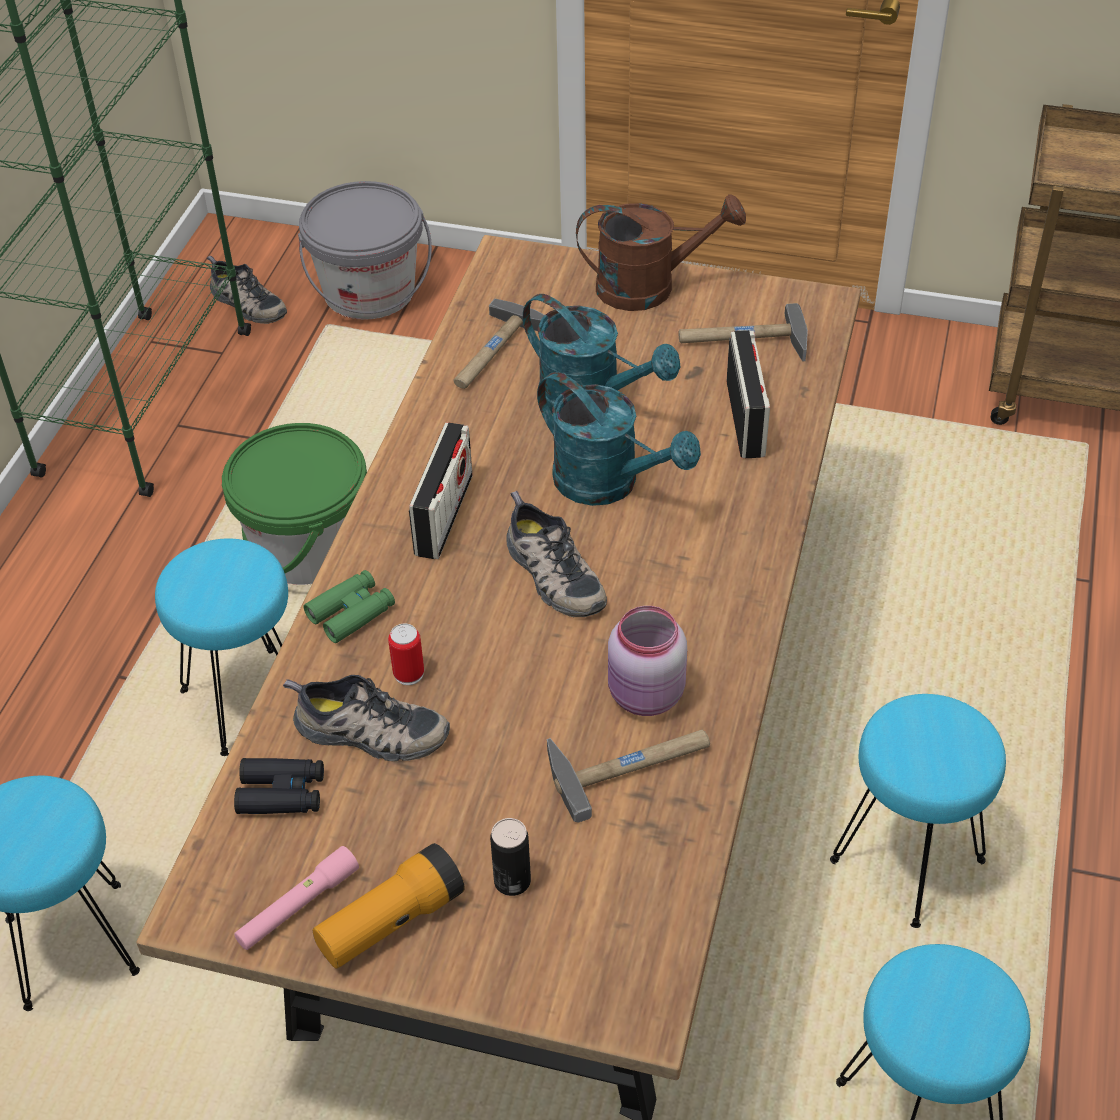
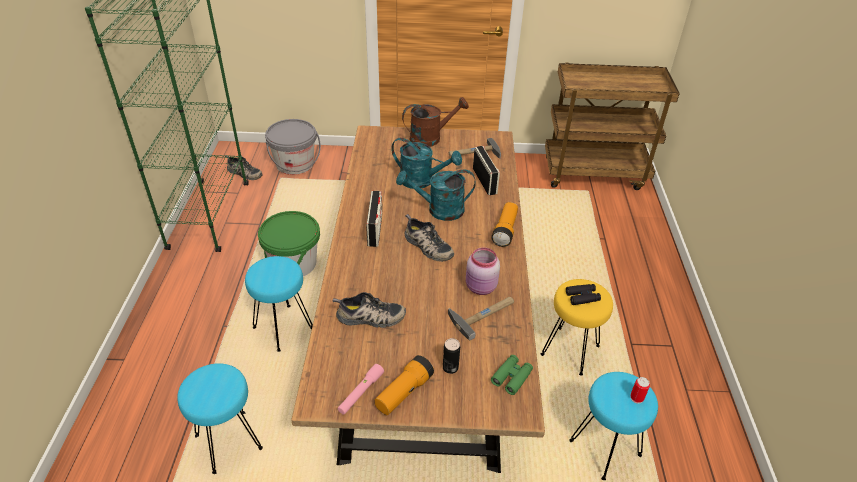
camera: 15 degrees left, 5 degrees down
black binoculars [234,758,324,814] -> black binoculars moved to [566,284,601,305]
green binoculars [304,570,395,643] -> green binoculars moved to [491,355,533,395]
can [388,624,424,685] -> can moved to [630,377,650,404]
hammer [453,299,545,389] -> none
turquoise watering can [537,372,701,506] -> turquoise watering can turned 150 degrees clockwise [396,170,476,221]
turquoise stool [830,694,1006,928] -> yellow stool [541,279,613,375]
none -> flashlight [491,202,518,247]

